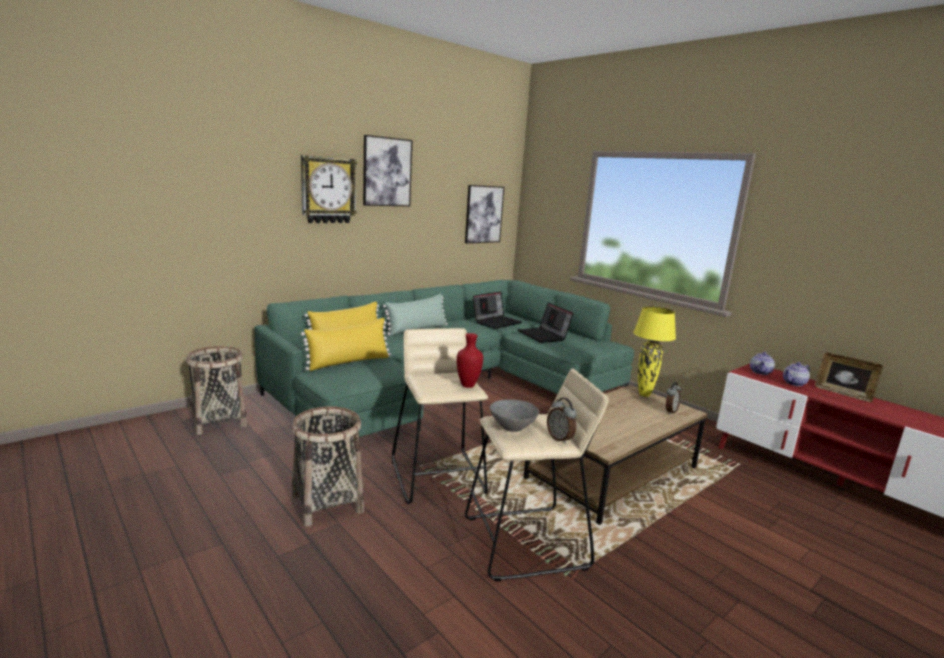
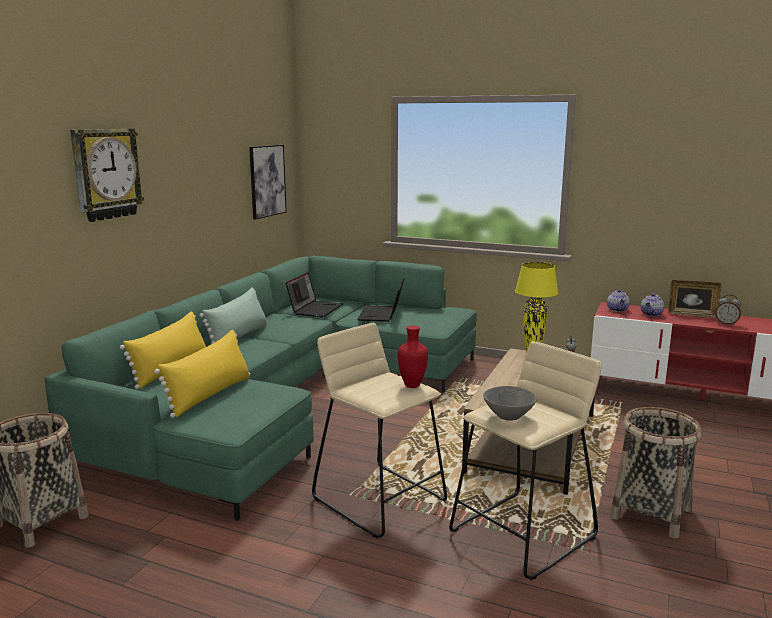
camera: 25 degrees left, 0 degrees up
basket [291,407,364,527] -> basket moved to [610,407,702,539]
picture [363,135,412,206] -> none
laptop [517,303,573,343] -> laptop turned 60 degrees clockwise [358,278,405,322]
alarm clock [547,398,577,444] -> alarm clock moved to [715,294,741,325]

